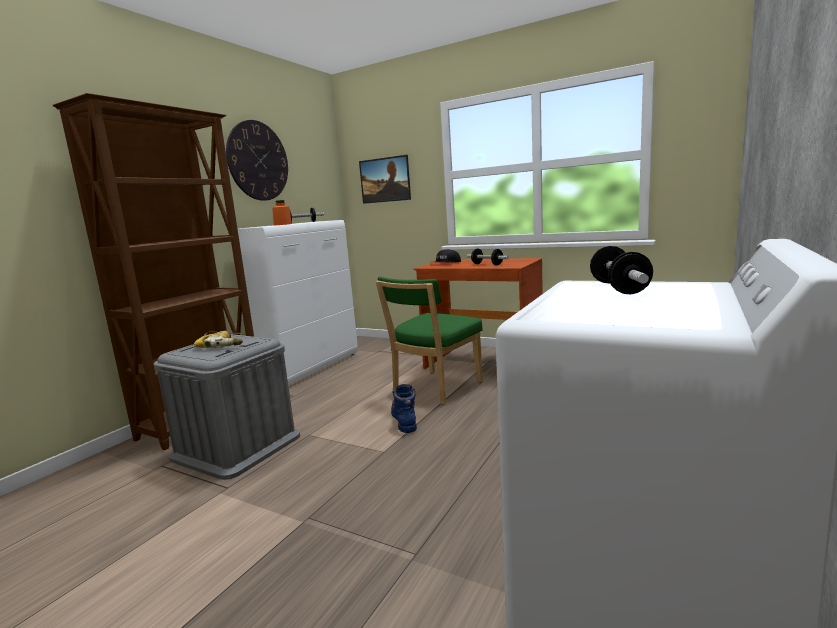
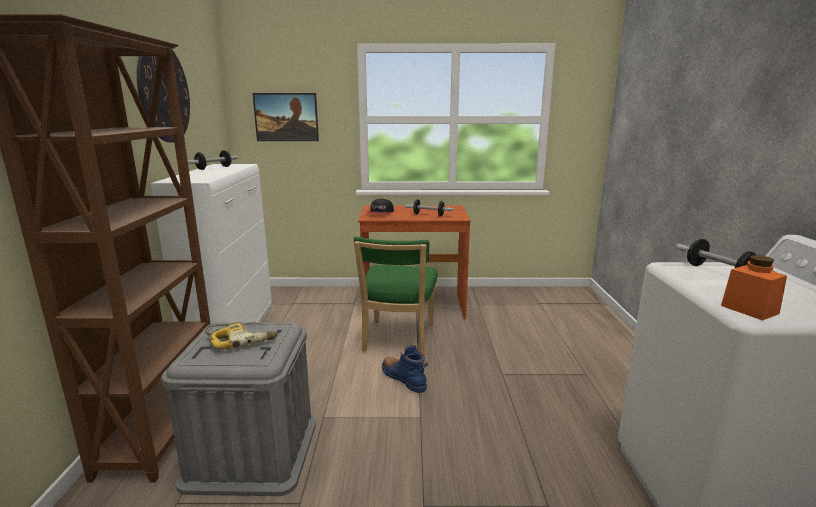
camera: 30 degrees left, 5 degrees up
orange jar [272,200,292,226] -> orange jar moved to [721,255,787,320]

